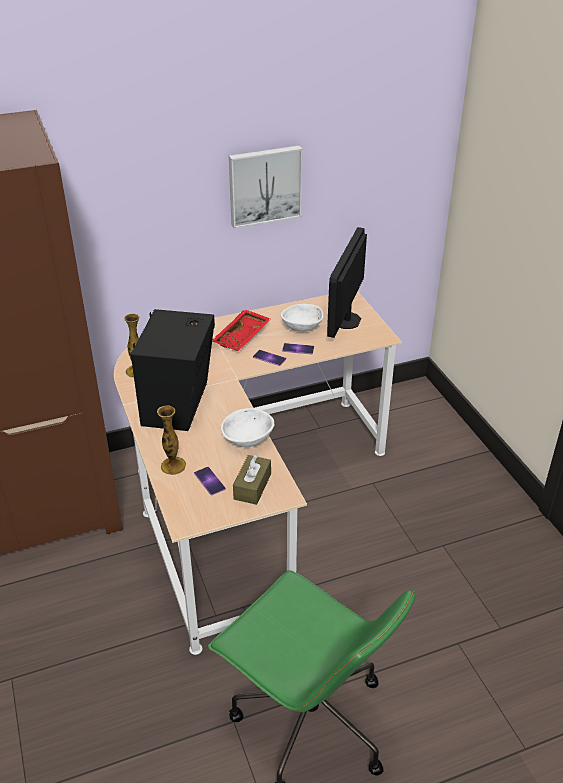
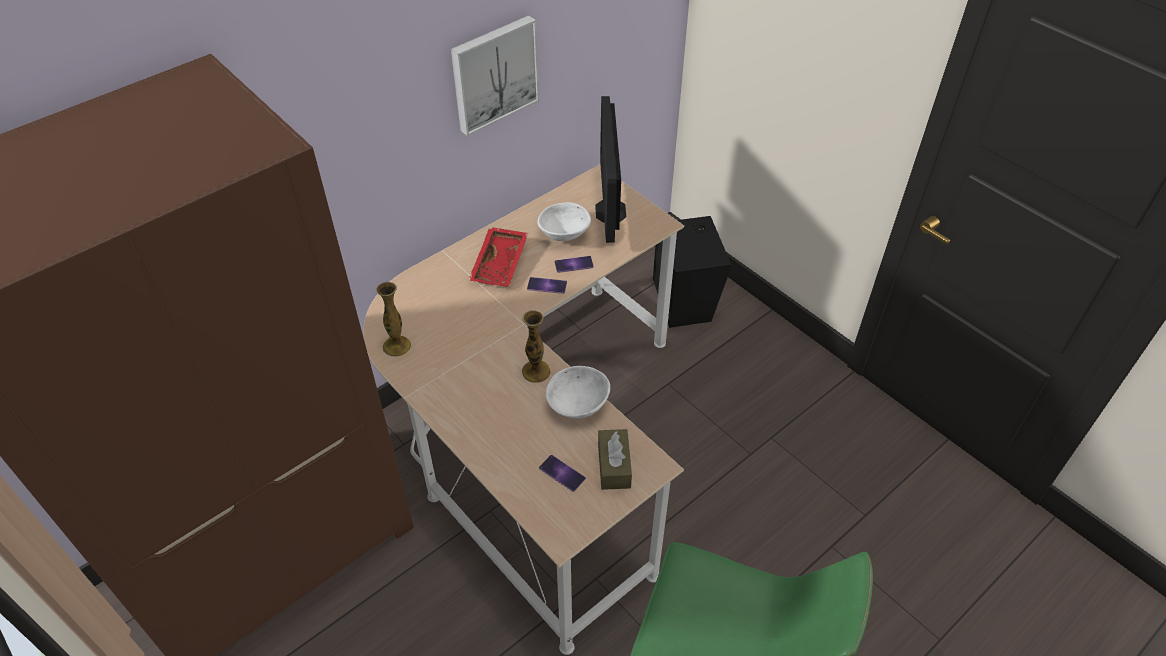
camera: 20 degrees left, 10 degrees up
black speaker [131,309,215,431] -> black speaker moved to [653,216,731,328]
vase [157,405,186,475] -> vase moved to [522,310,551,383]

